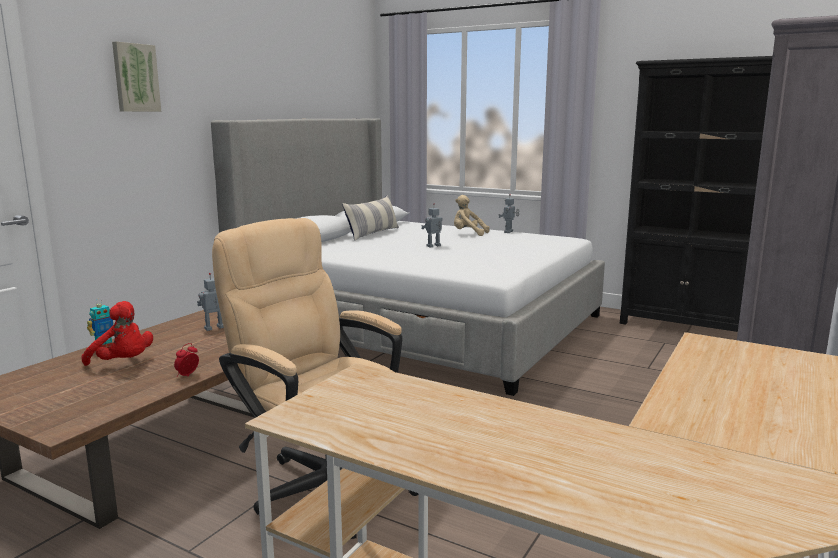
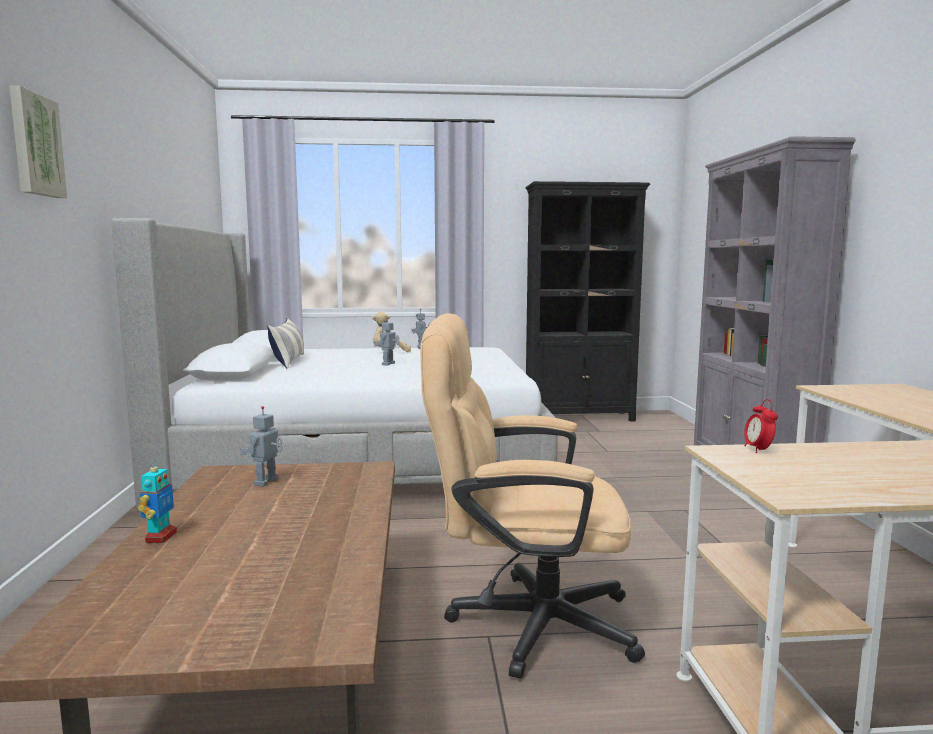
camera: 35 degrees left, 5 degrees down
red plush toy [82,301,153,366] -> none
alarm clock [174,343,199,377] -> alarm clock moved to [744,399,778,453]

